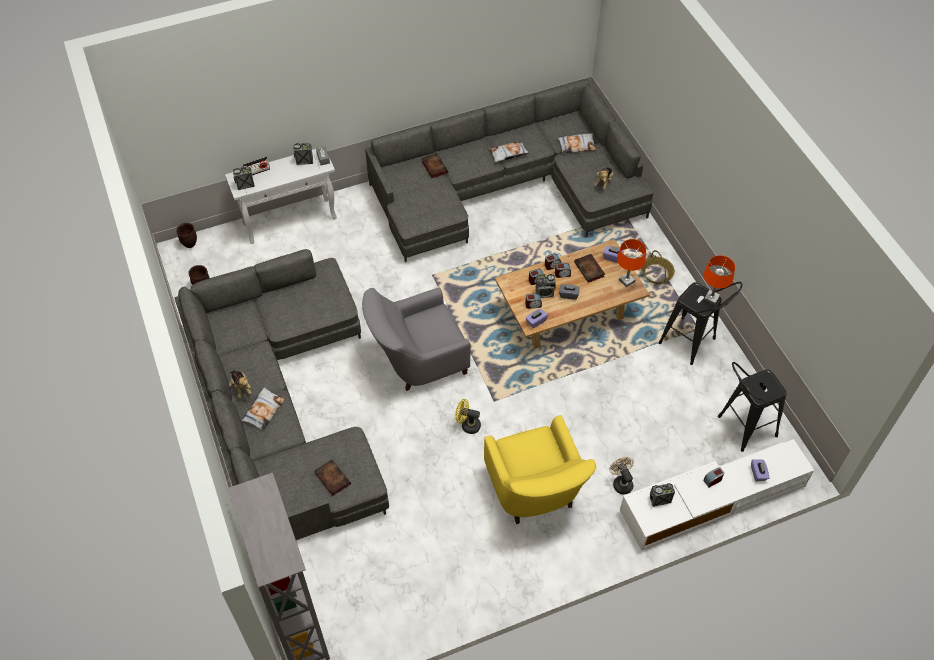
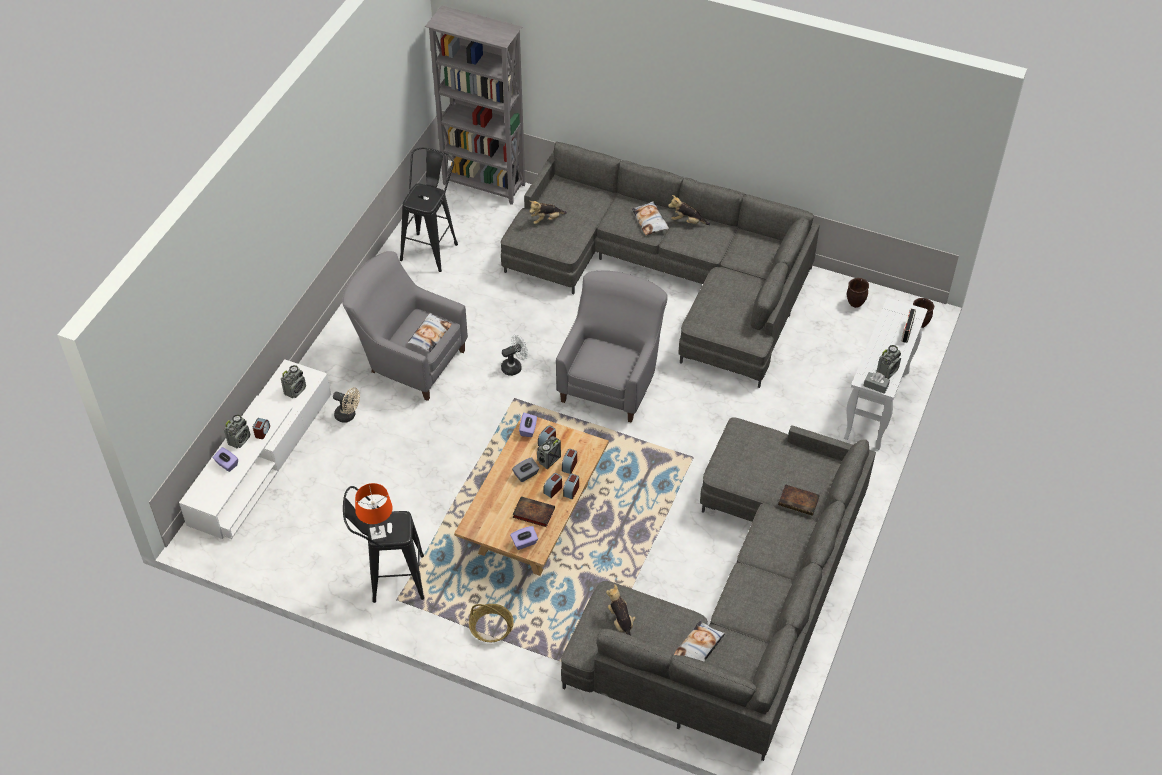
camera: 135 degrees right, 5 degrees down
radio [233,166,255,190] -> radio moved to [224,414,251,448]
book [315,459,351,496] -> plush toy [529,201,567,224]
yellow fan [455,399,481,434] -> white fan [501,335,528,376]
yellow armchair [484,415,596,524] -> grey armchair [342,251,468,401]
pillow [489,141,529,162] -> pillow moved to [408,313,452,352]
orange table lamp [617,239,646,287] -> none
black stool [718,362,787,452] -> black stool moved to [400,148,458,272]

